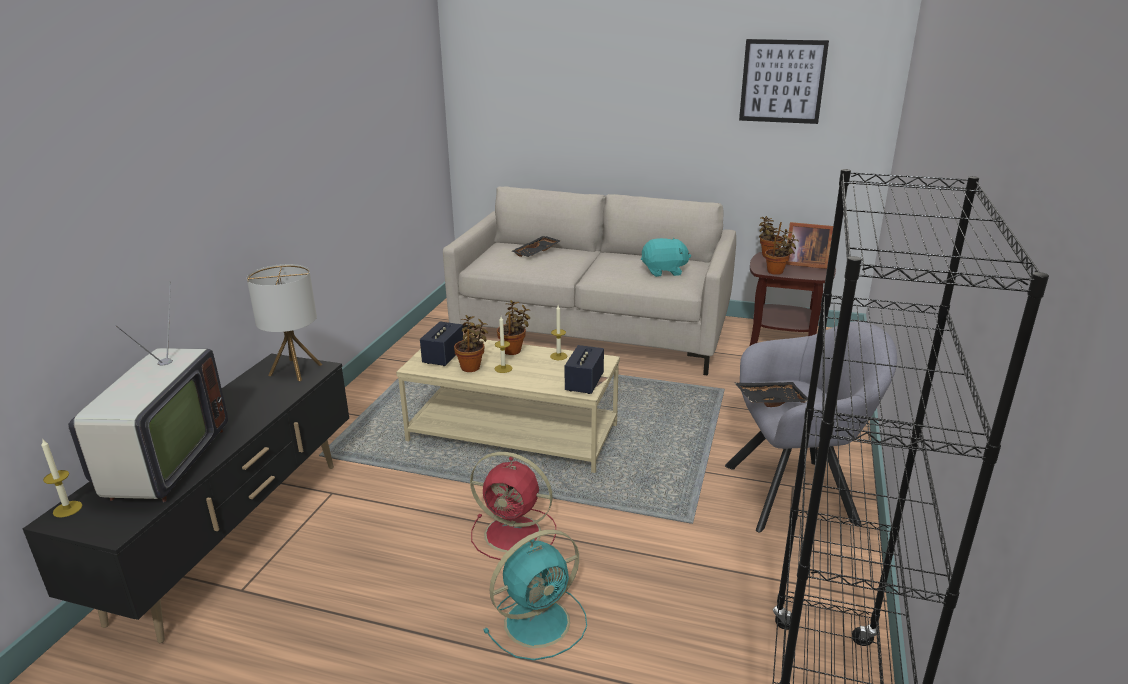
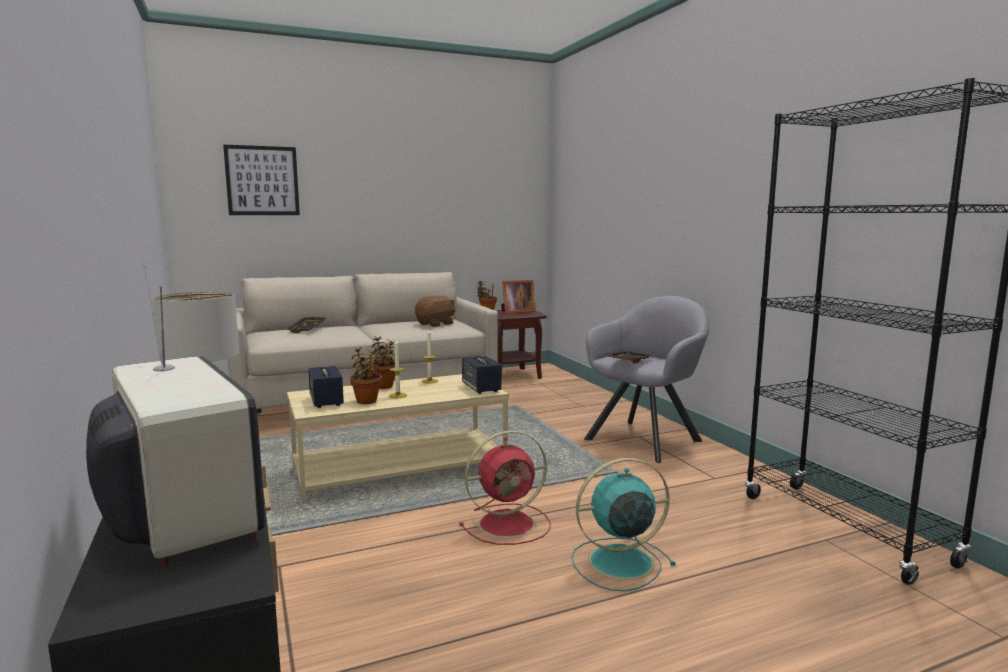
camera: 40 degrees left, 15 degrees down
candle [41,438,82,517] -> none
turquoise fan [483,530,587,660] -> turquoise fan turned 120 degrees counterclockwise [571,458,676,591]
turquoise plush toy [641,238,691,277] -> brown plush toy [415,295,455,327]
picture [739,39,829,124] -> picture moved to [223,145,300,215]
potted plant [765,229,799,275] -> none

